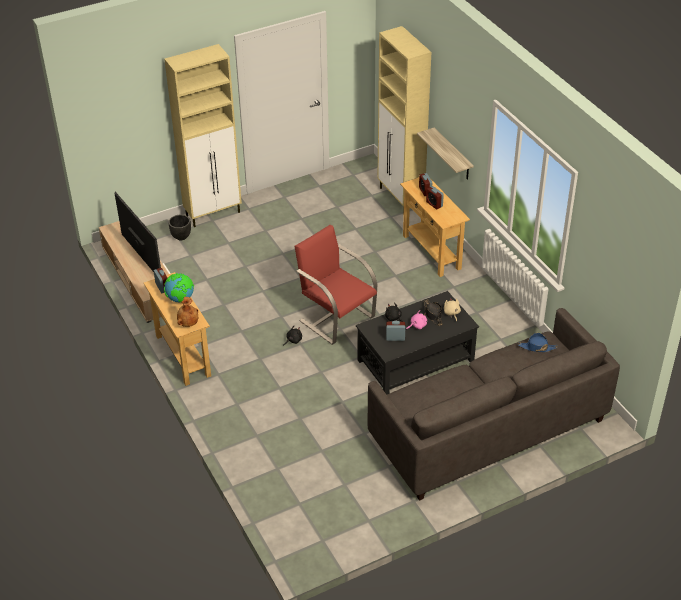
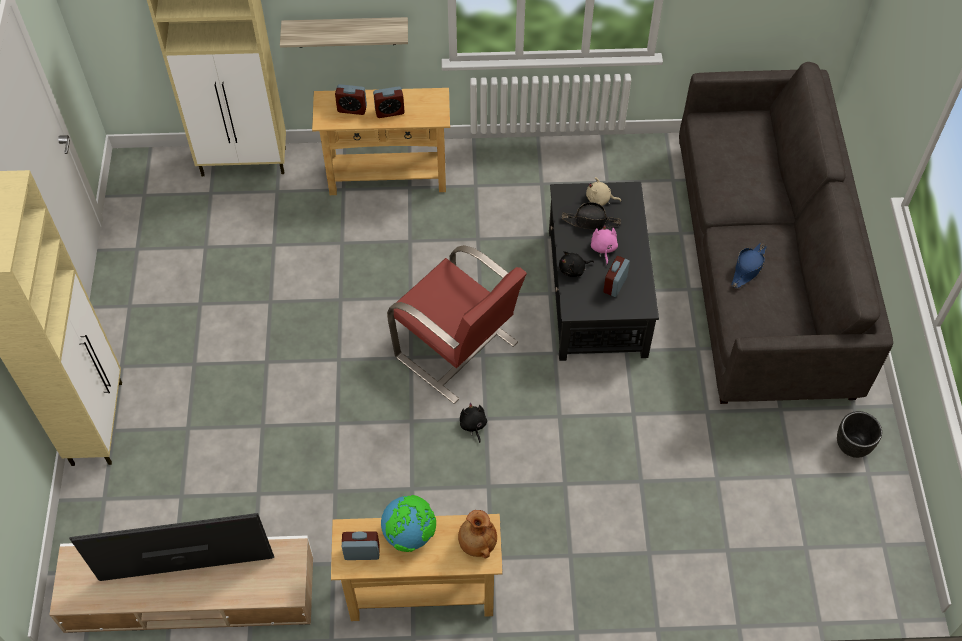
camera: 65 degrees left, 15 degrees up
black planter [168,215,191,240] -> black planter moved to [837,411,882,458]
red armchair [295,225,377,345] -> red armchair turned 120 degrees counterclockwise [387,245,527,404]
blue hat [518,333,558,352] -> blue hat moved to [731,243,767,288]

